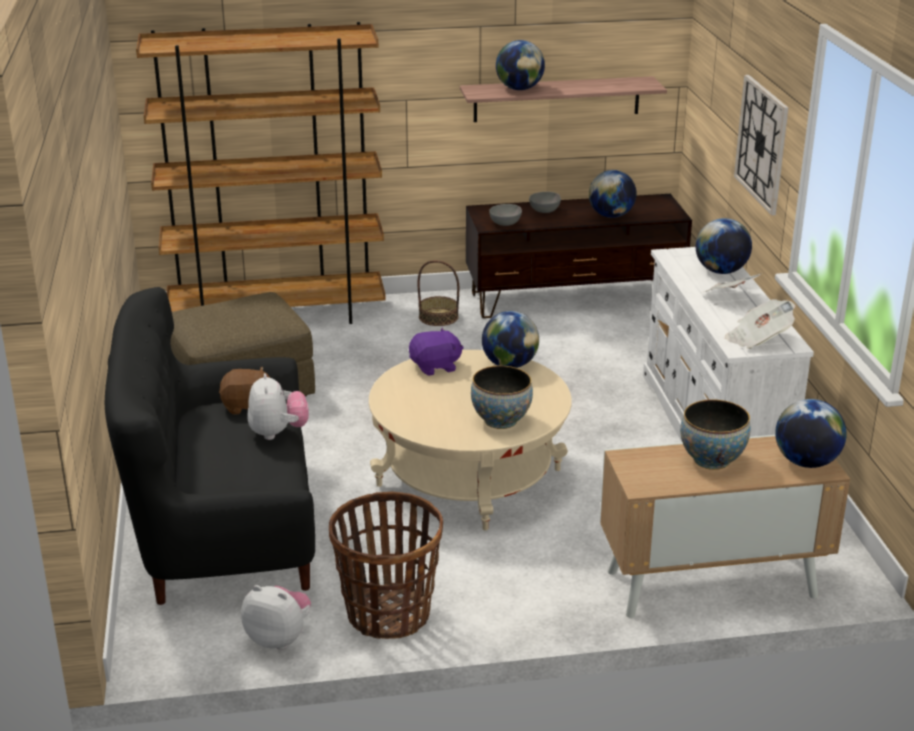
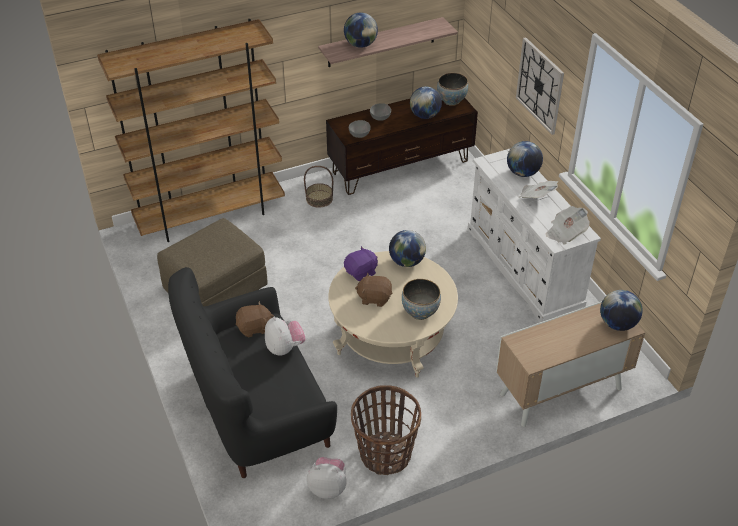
camera: 15 degrees left, 15 degrees up
bowl [680,399,751,470] -> bowl moved to [437,73,468,106]
none -> brown plush toy [355,273,392,307]

